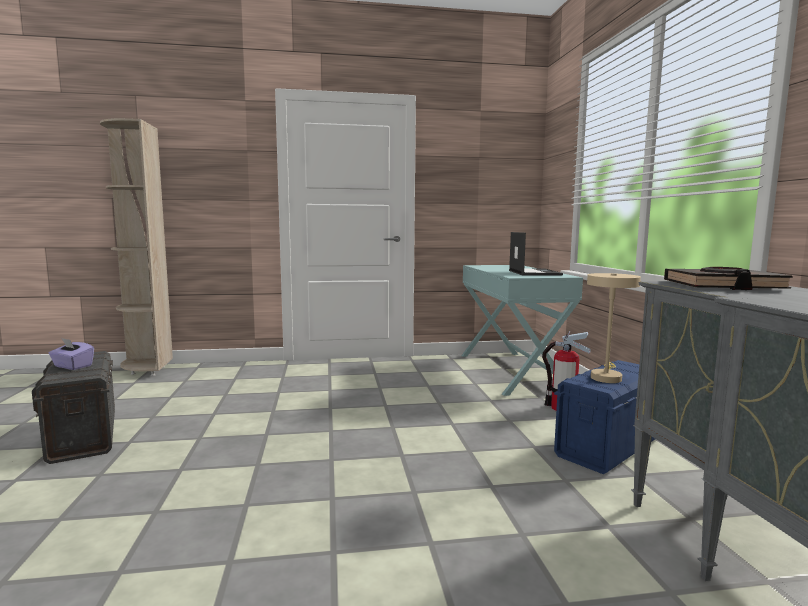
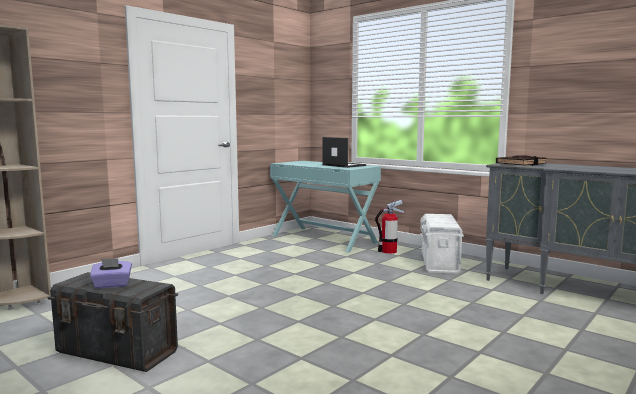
camera: 40 degrees left, 0 degrees up
blue storage box [554,360,655,474] -> white storage box [420,214,464,274]
beige table lamp [587,273,641,383] -> none

